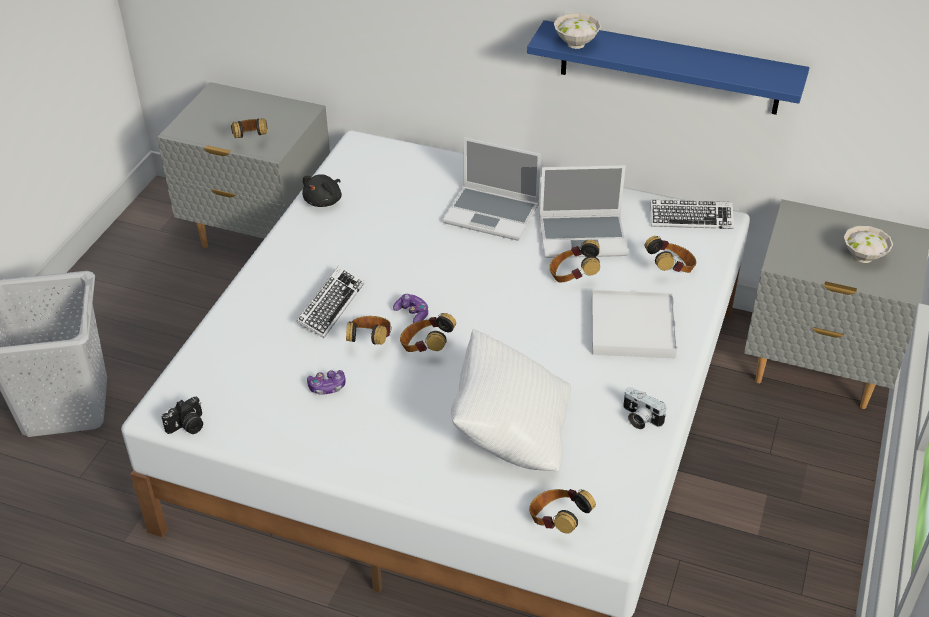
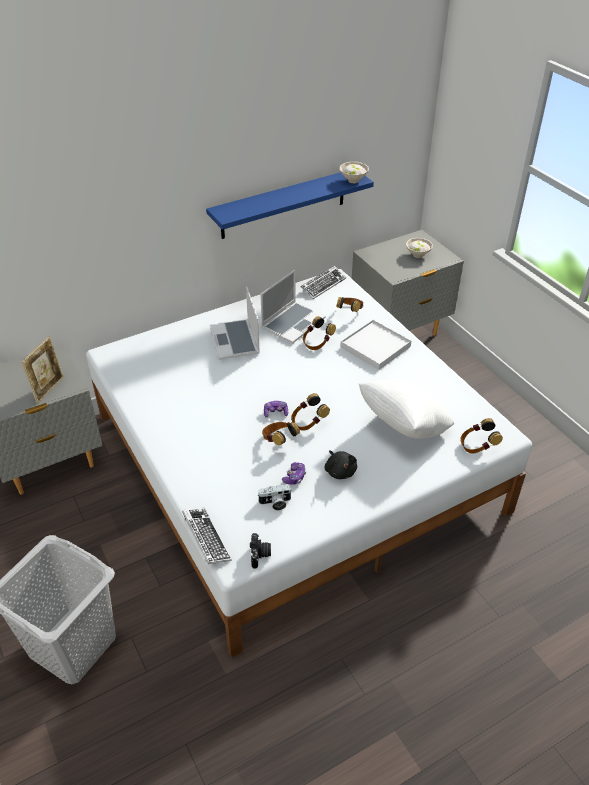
camera: 50 degrees left, 0 degrees up
headphones [231,118,267,138] -> picture frame [21,337,64,403]
keyboard [296,266,364,338] -> keyboard moved to [182,508,232,564]
black plush toy [302,174,342,207] -> black plush toy moved to [325,450,357,479]
laptop [443,137,541,240] -> laptop turned 105 degrees clockwise [210,287,260,360]
white bowl [554,13,602,49] -> white bowl moved to [340,162,369,183]
camera [623,387,667,429] -> camera moved to [257,484,291,510]

